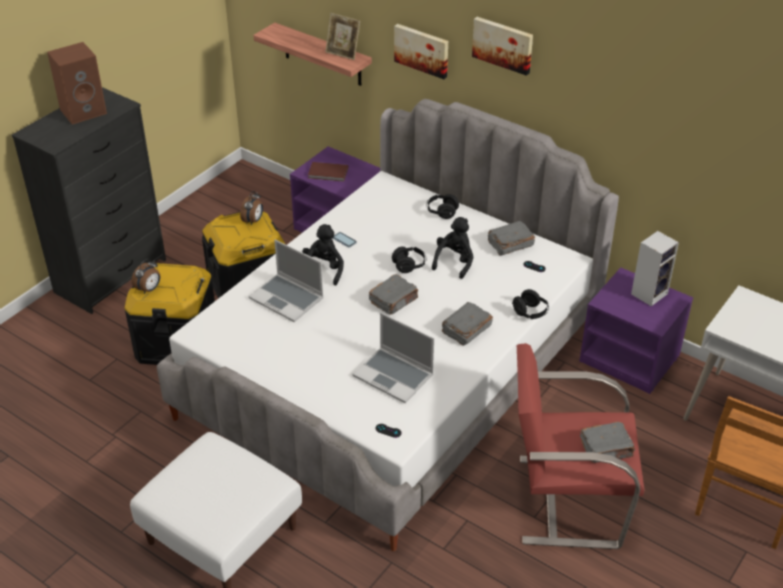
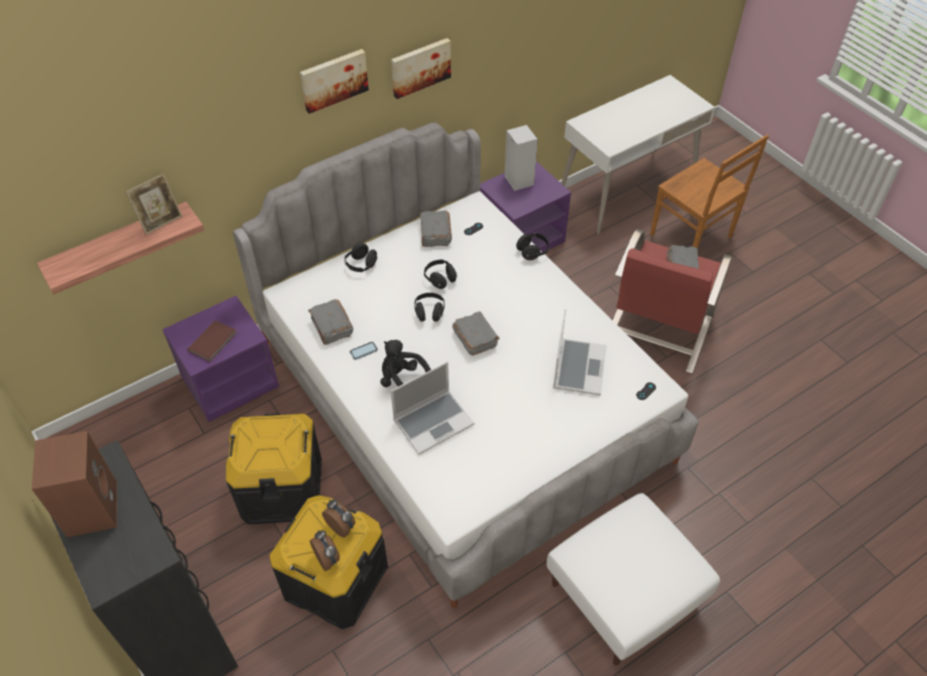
camera: 70 degrees left, 10 degrees up
alarm clock [240,191,263,225] -> alarm clock moved to [322,500,355,538]
laptop [353,313,434,403] -> laptop turned 45 degrees counterclockwise [553,309,607,395]
picture [394,24,448,79] -> picture moved to [391,38,451,99]
black plush toy [432,217,473,279] -> black headphones [424,260,457,289]
grey book [442,302,493,346] -> grey book moved to [308,299,353,345]

